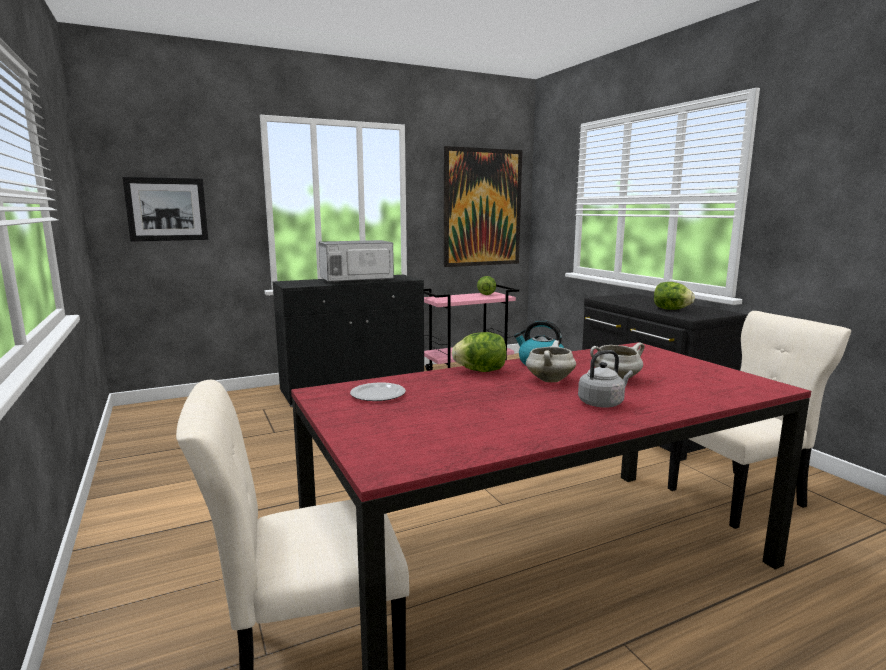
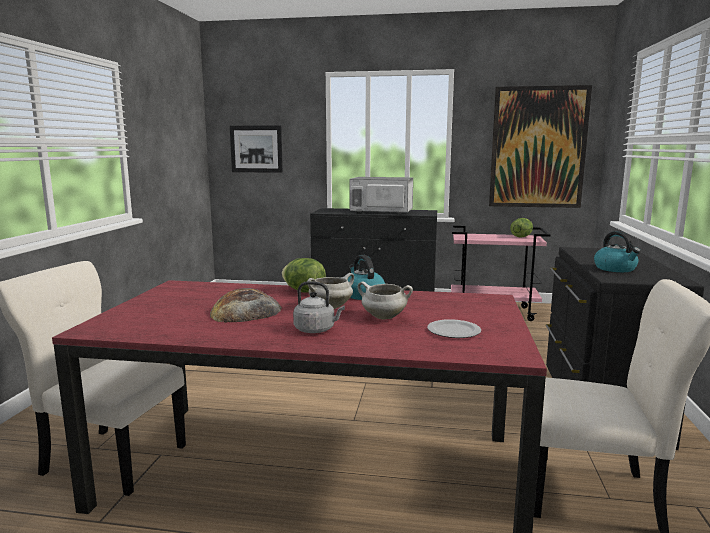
camera: 35 degrees right, 0 degrees up
plate [350,382,406,401] -> plate moved to [427,319,481,338]
lettuce [654,282,695,310] -> kettle [594,231,641,272]
none -> bread [210,288,282,323]

